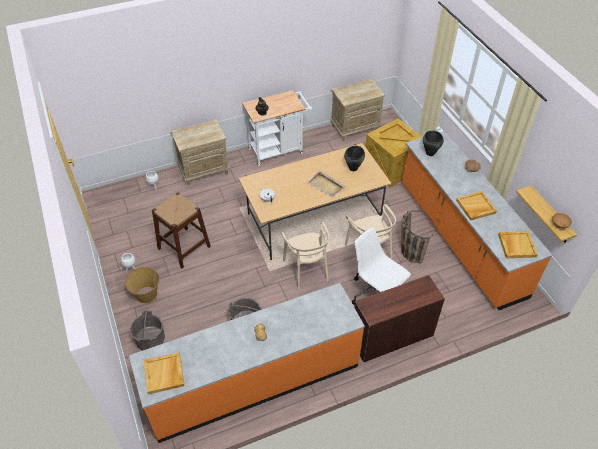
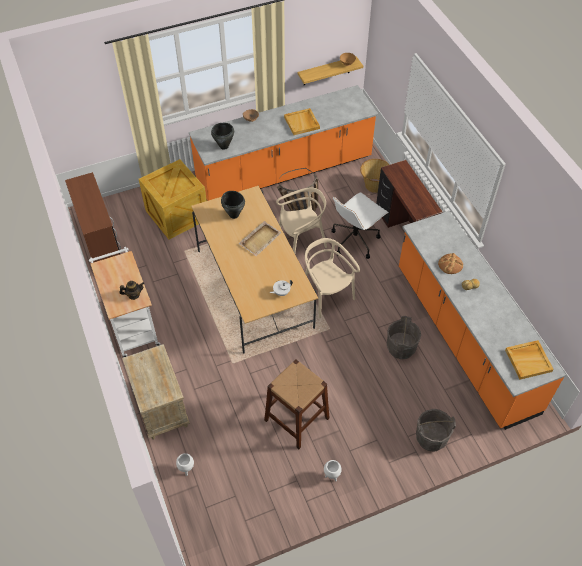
camera: 90 degrees left, 5 degrees up
basket [125,267,160,303] -> basket moved to [360,159,390,193]
beige chair [281,222,330,289] -> beige chair turned 105 degrees counterclockwise [305,238,360,318]
beige nightstand [330,79,385,141] -> brown desk [65,172,121,263]
beige tray [498,231,538,258] -> none
none -> bread [438,253,463,274]

